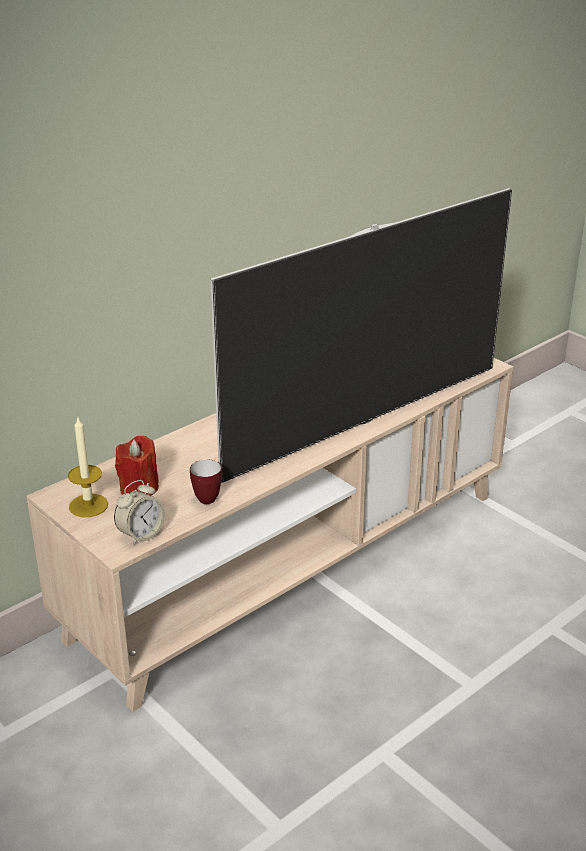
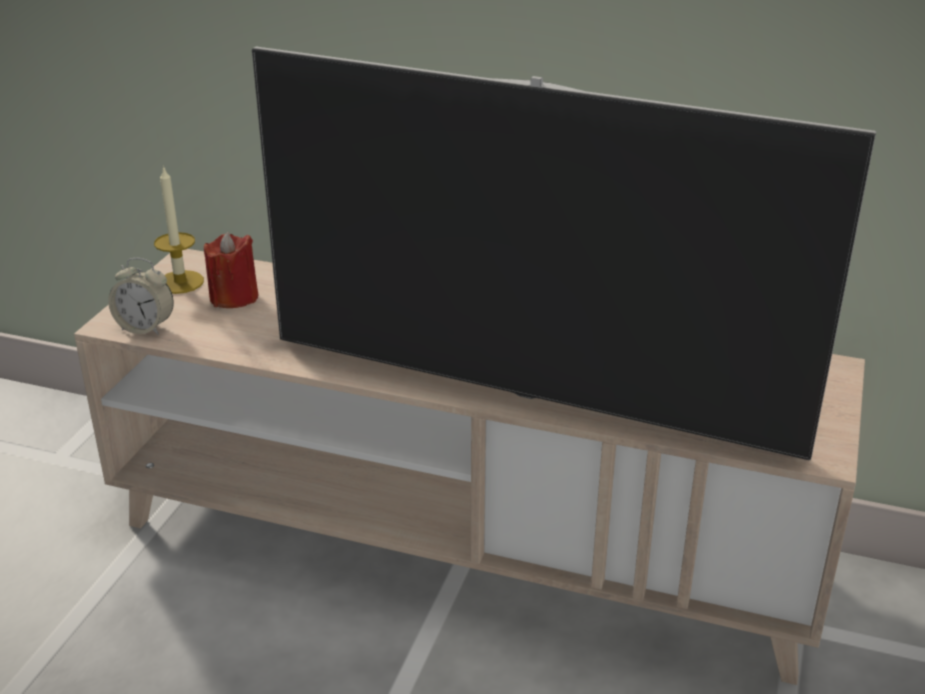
camera: 60 degrees right, 0 degrees up
mug [190,459,222,504] -> none

